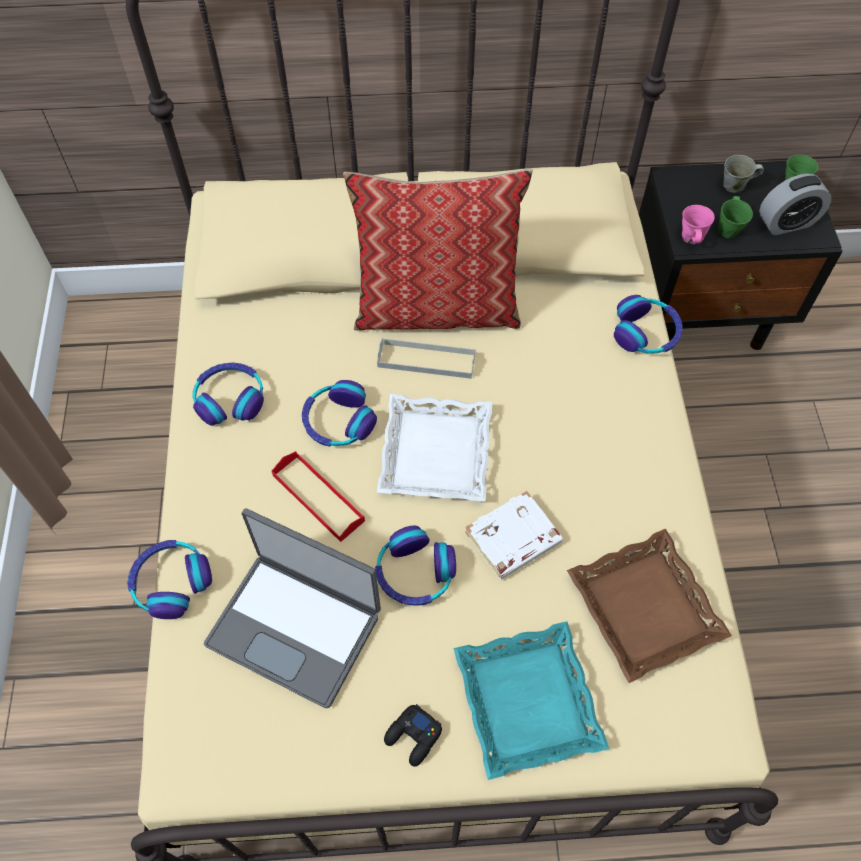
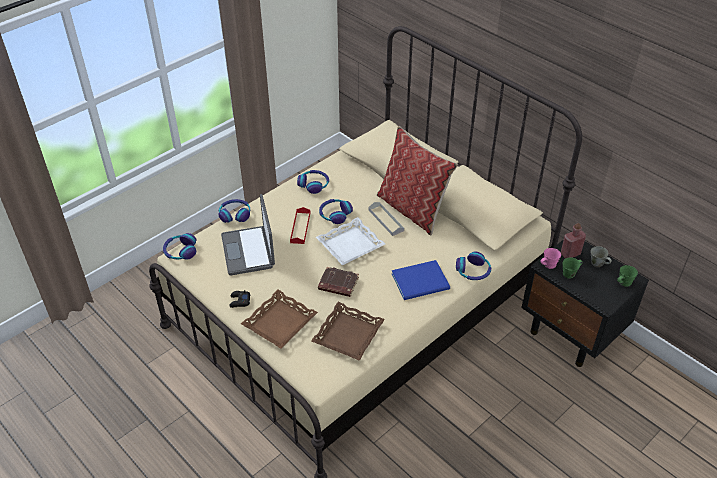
camera: 50 degrees right, 15 degrees down
headphones [375,526,456,606] -> headphones moved to [163,233,197,260]
turquoise tray [453,621,609,780] -> brown tray [241,290,318,349]
white book [465,491,563,580] -> brown book [318,267,359,297]
alarm clock [759,173,831,235] -> none
none -> blue book [392,260,450,300]
none -> red bottle [561,223,586,259]

